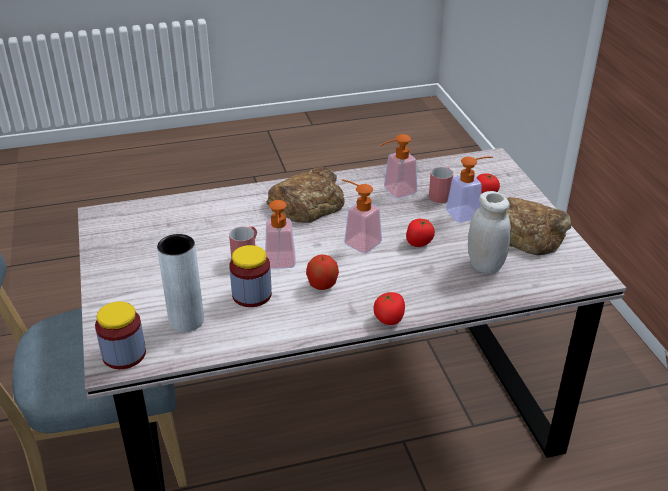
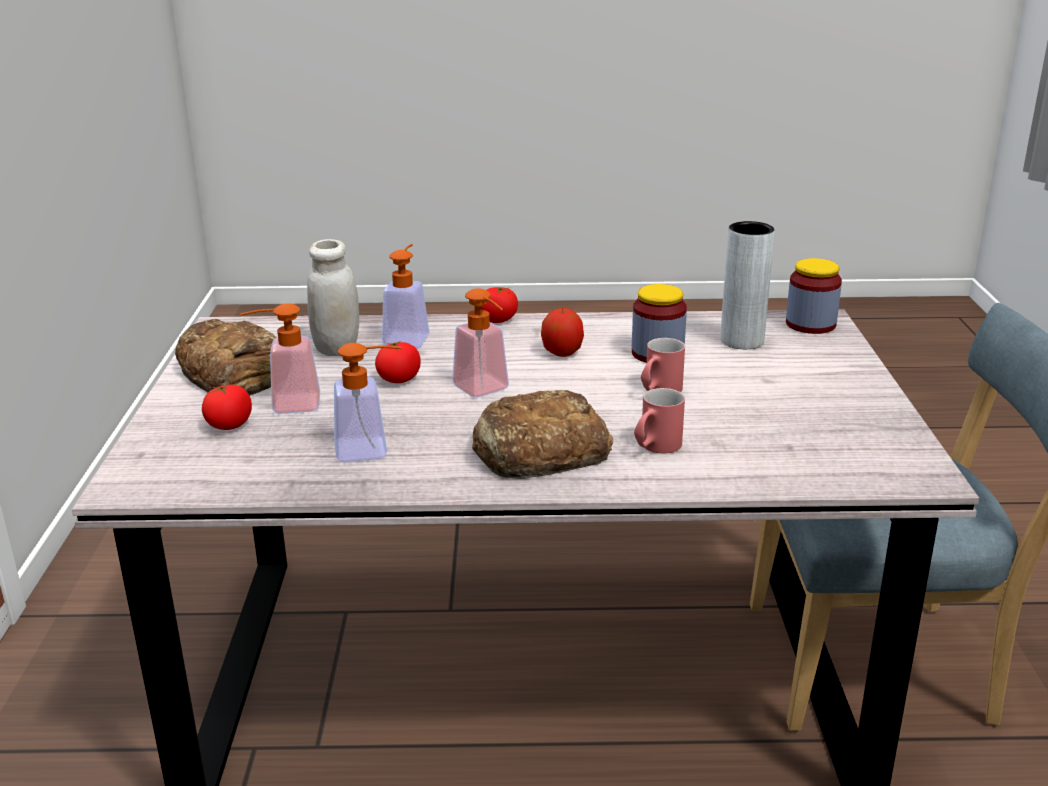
camera: 165 degrees left, 10 degrees down
soap dispenser [265,200,296,269] -> soap dispenser moved to [382,244,430,348]
red mug [429,167,453,203] -> red mug moved to [634,388,685,453]

